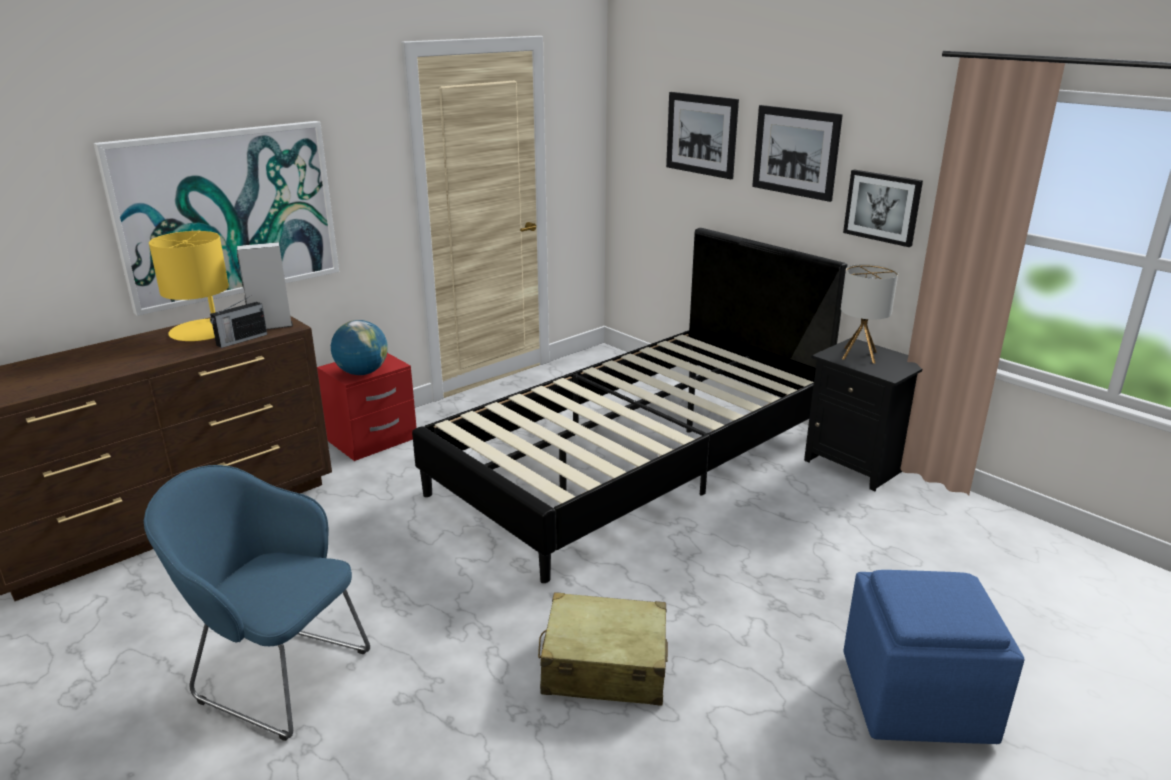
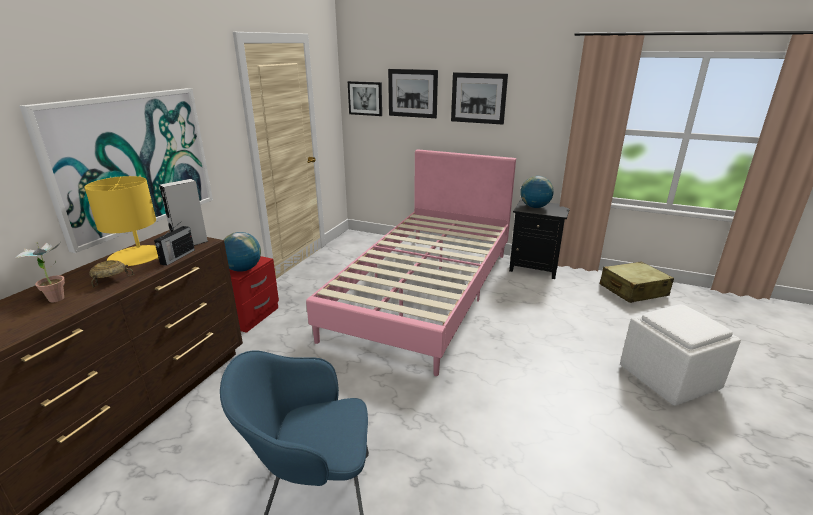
camera: 25 degrees left, 0 degrees up
black bed [412,228,847,583] -> pink bed [306,149,516,376]
beige suitcase [538,592,668,706] -> beige suitcase moved to [600,261,674,303]
table lamp [841,264,898,363] -> globe [520,176,554,208]
picture [843,170,923,247] -> picture moved to [348,81,382,116]
blue ottoman [843,570,1024,744] -> white ottoman [620,304,741,406]
none -> potted plant [15,242,65,302]
none -> beige bowl [89,260,135,288]

